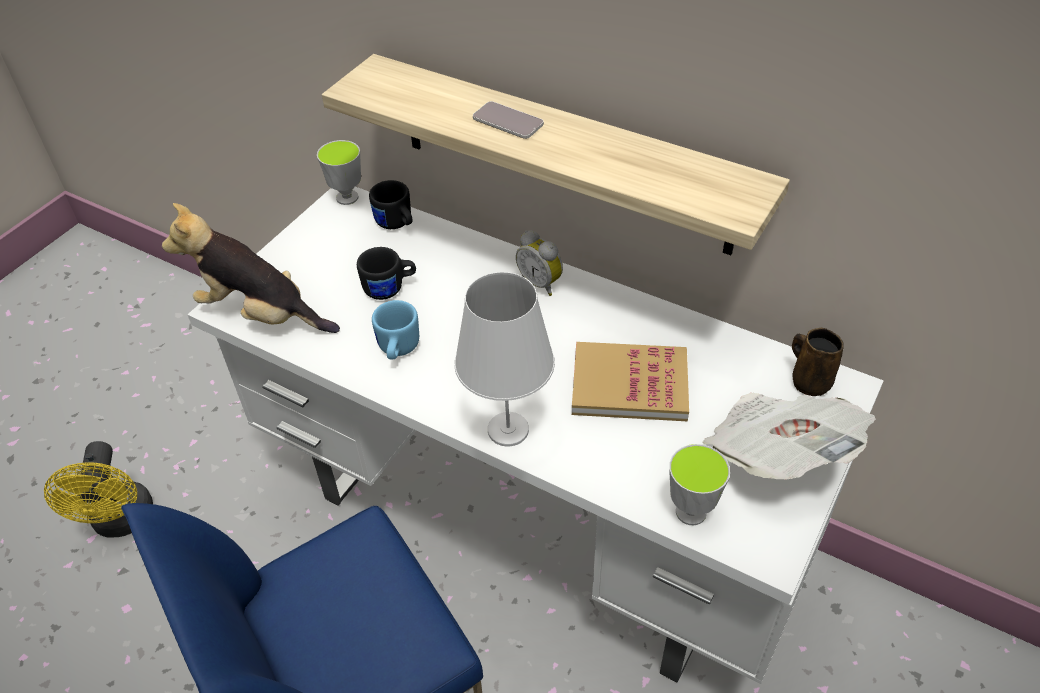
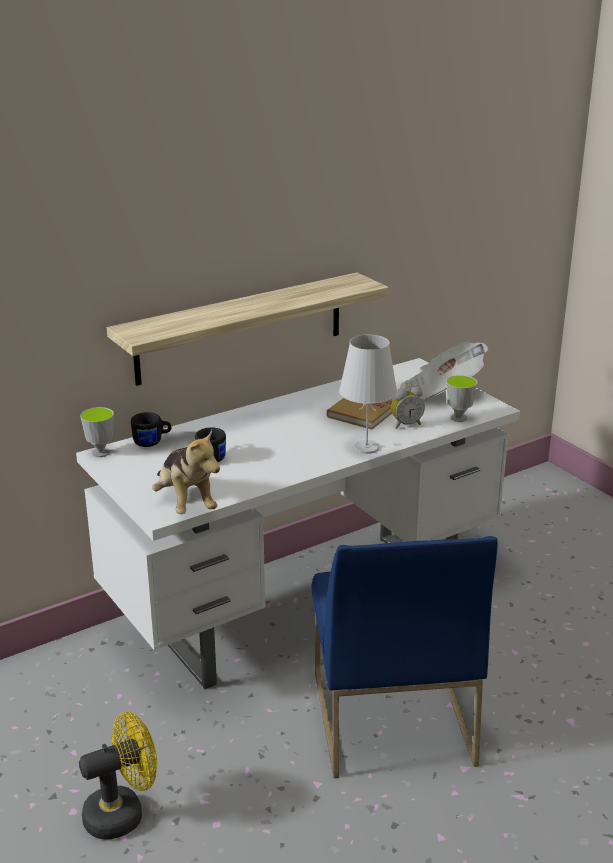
camera: 65 degrees left, 20 degrees down
yellow fan [44,441,153,537] -> yellow fan turned 45 degrees counterclockwise [79,712,157,840]
plush toy [162,203,340,333] -> plush toy turned 75 degrees counterclockwise [152,430,220,514]
blue mug [372,300,419,359] -> none
phone [473,101,544,139] -> none
alarm clock [516,231,563,296] -> alarm clock moved to [391,387,425,429]
brown mug [792,328,844,396] -> none

